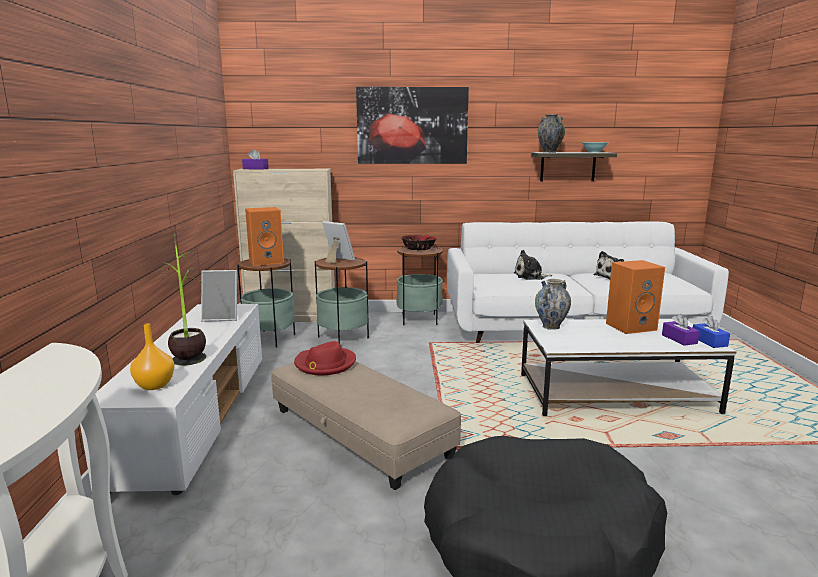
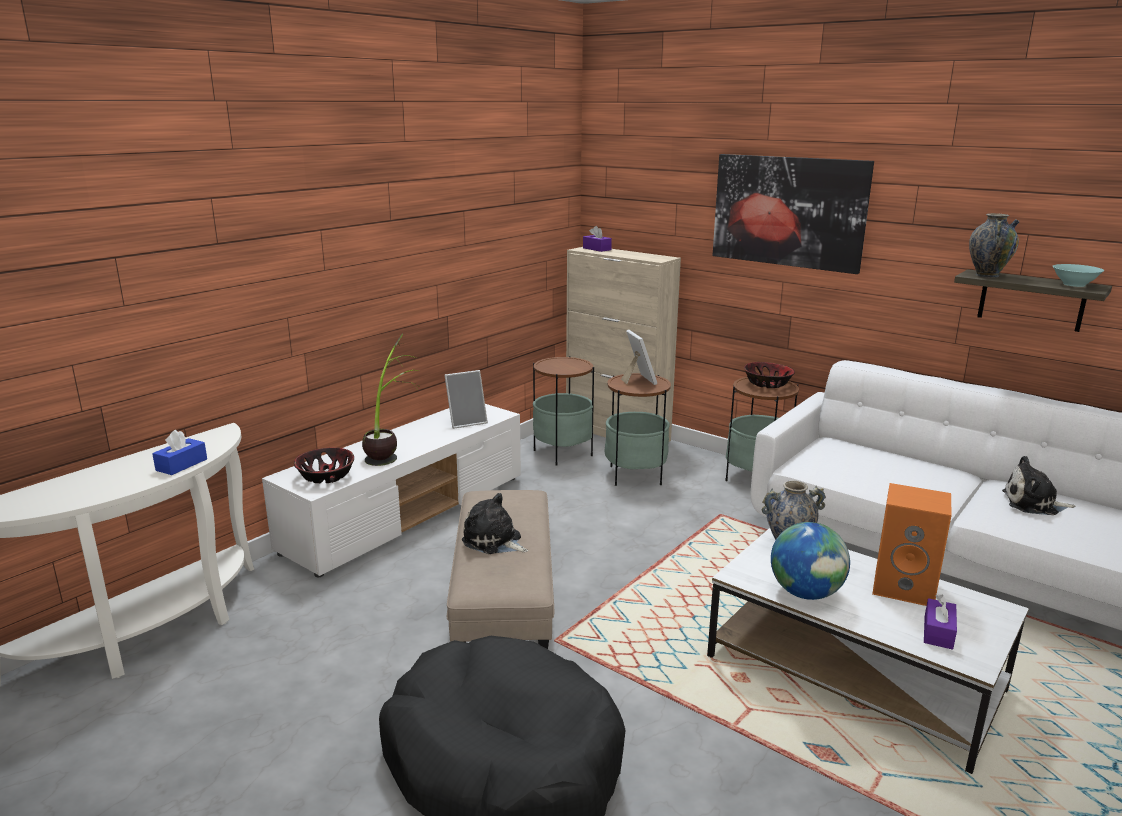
camera: 40 degrees right, 5 degrees up
orange vase [130,323,174,390] -> bowl [294,447,354,483]
picture frame [201,270,237,322] -> picture frame turned 60 degrees counterclockwise [445,370,488,429]
orange speaker [245,207,284,266] -> none
red hat [294,341,356,375] -> none
plush toy [514,250,552,280] -> plush toy moved to [462,493,528,554]
blue tissue box [693,316,730,348] -> blue tissue box moved to [152,430,207,475]
none -> globe [771,522,850,600]

